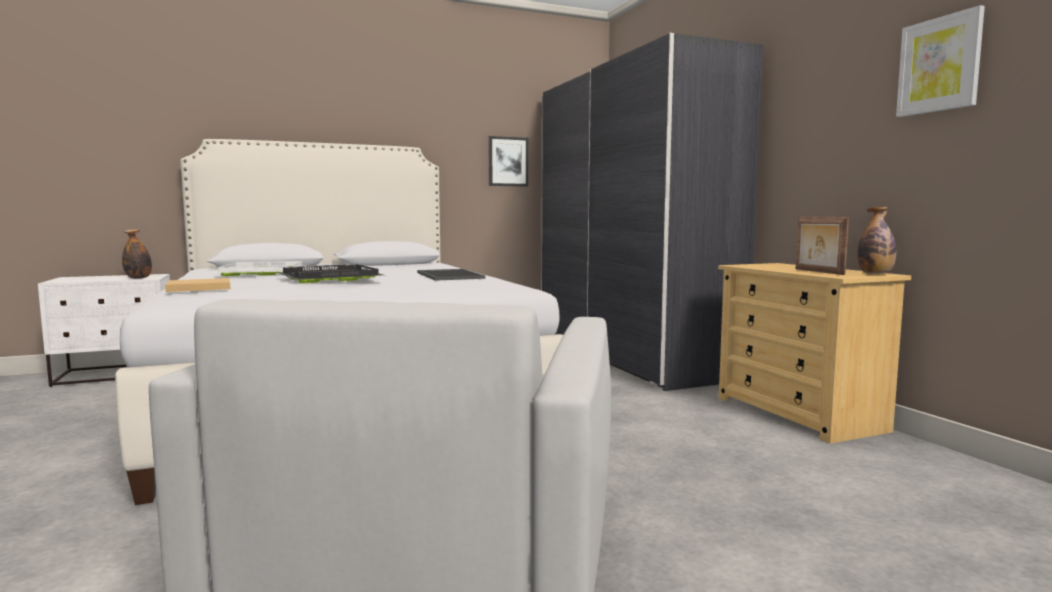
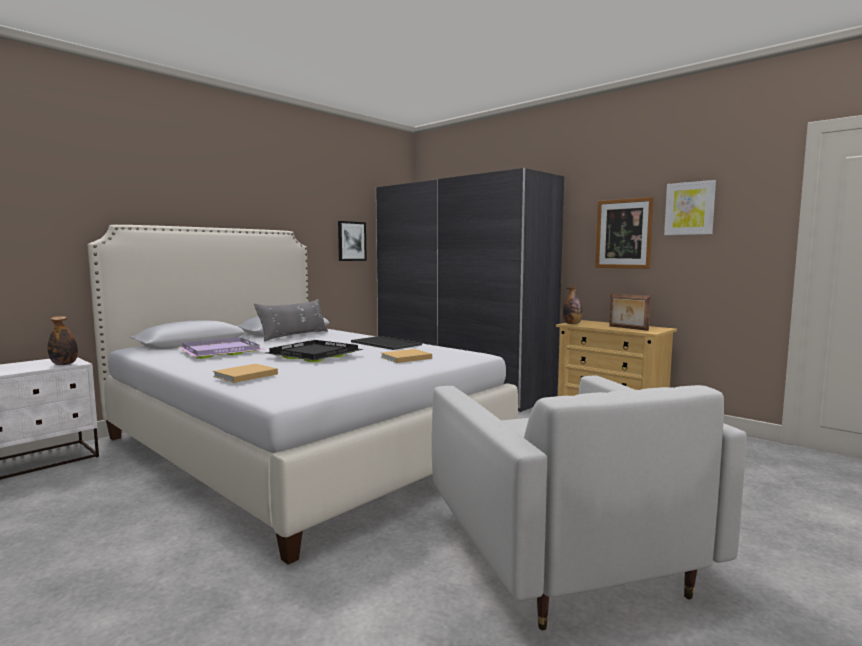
camera: 25 degrees left, 0 degrees up
white tray [213,261,307,276] -> purple tray [178,337,264,359]
bottle [858,207,897,274] -> bottle moved to [563,287,582,324]
none -> grey pillow [254,299,328,342]
none -> beige book [381,349,432,363]
none -> picture [595,197,654,269]

